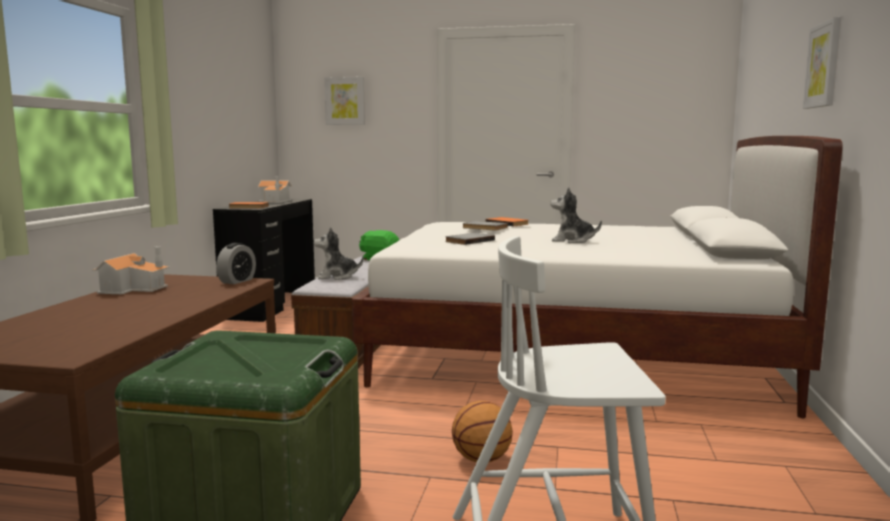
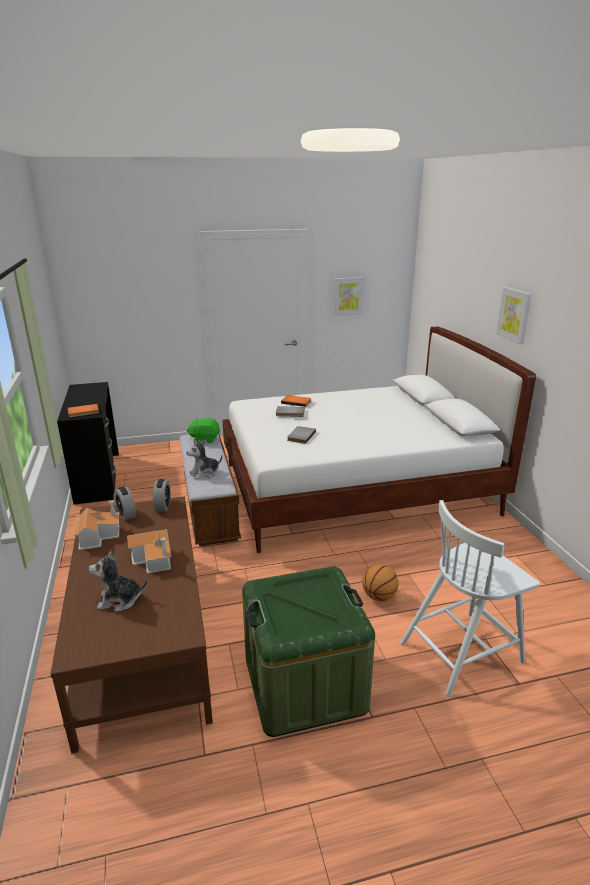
camera: 25 degrees left, 15 degrees up
toy house [258,176,291,203] -> toy house moved to [127,529,171,574]
picture [324,77,365,125] -> picture moved to [333,277,365,316]
plush toy [550,187,602,243] -> plush toy moved to [89,550,148,612]
none -> alarm clock [114,487,136,521]

